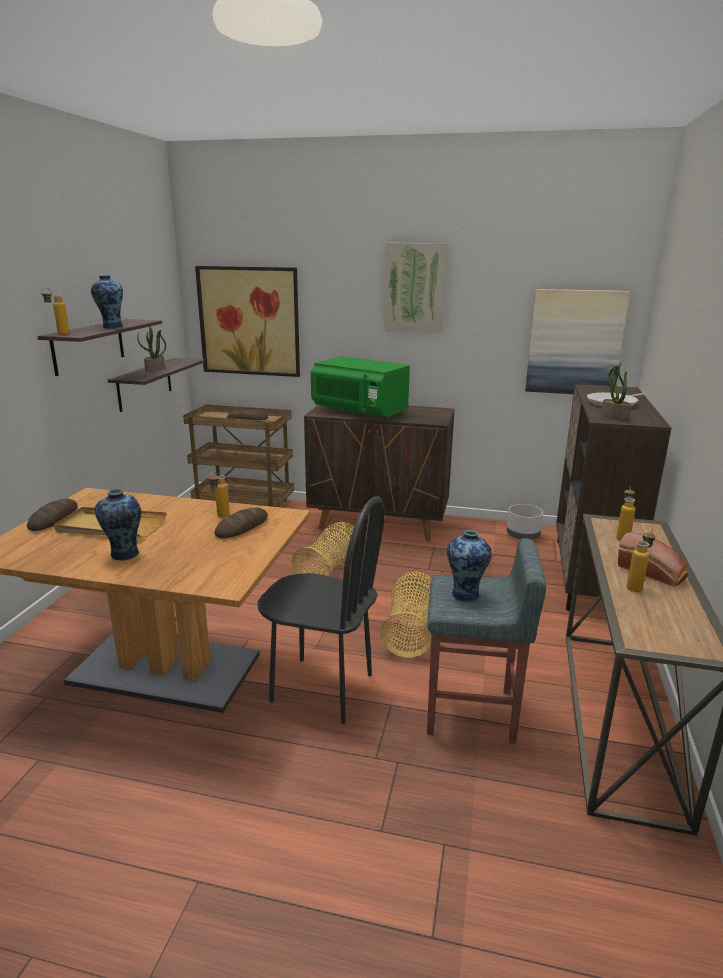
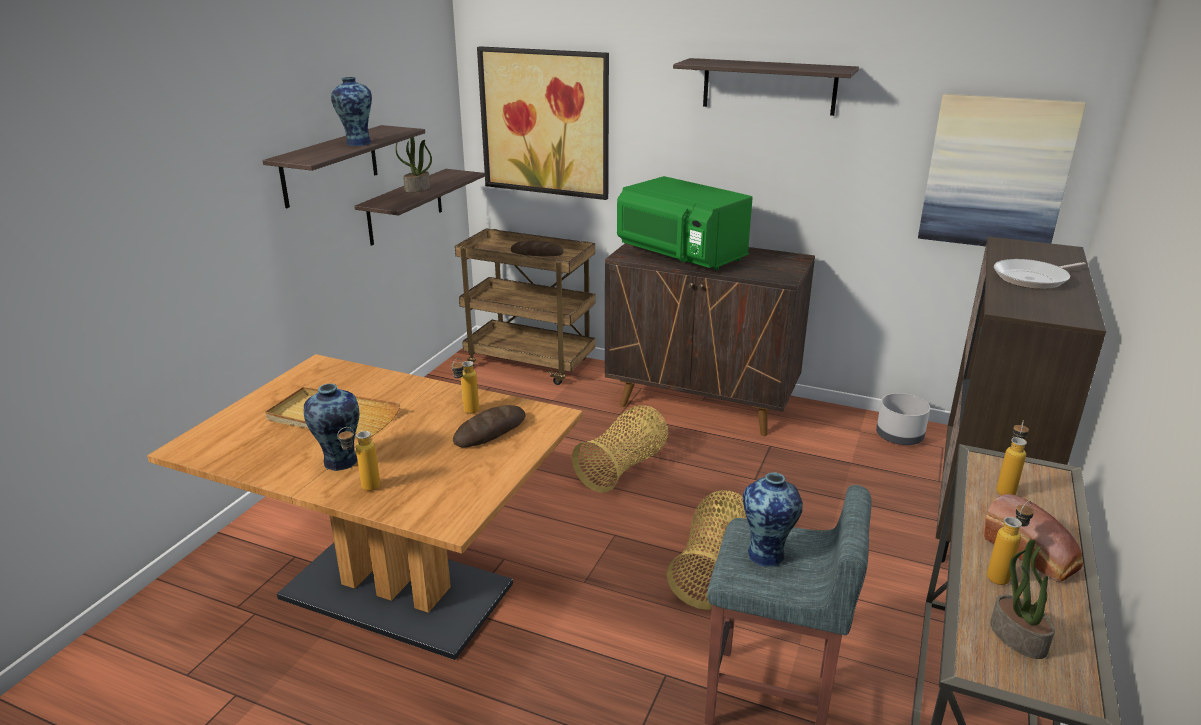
camera: 10 degrees right, 5 degrees up
bread [27,499,78,531] -> none
bottle [41,288,70,335] -> bottle moved to [337,427,380,491]
black chair [258,496,385,724] -> none
picture [385,243,447,333] -> shelf [673,58,859,116]
potted plant [601,361,631,420] -> potted plant moved to [990,539,1055,659]

